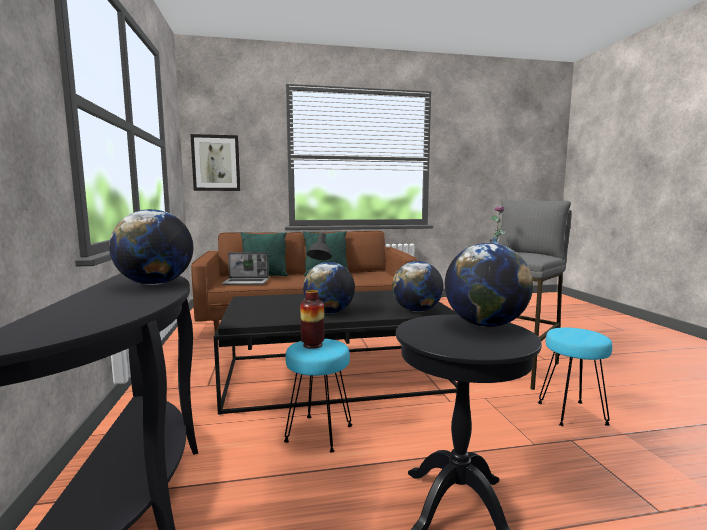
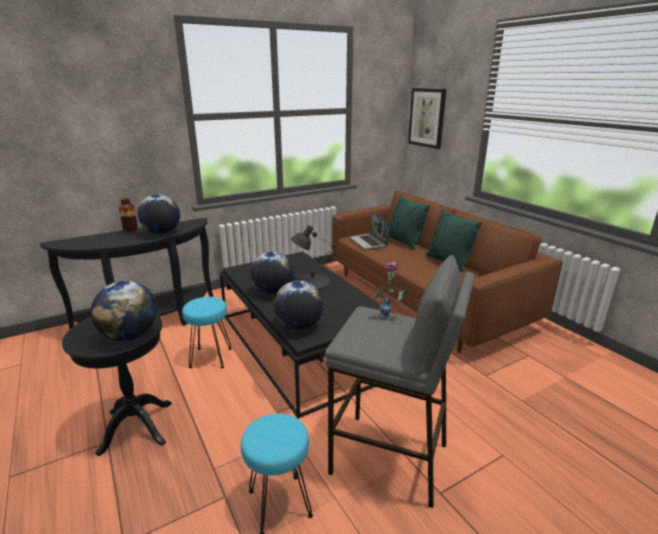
camera: 70 degrees right, 15 degrees up
vase [300,290,324,349] -> vase moved to [119,198,138,233]

